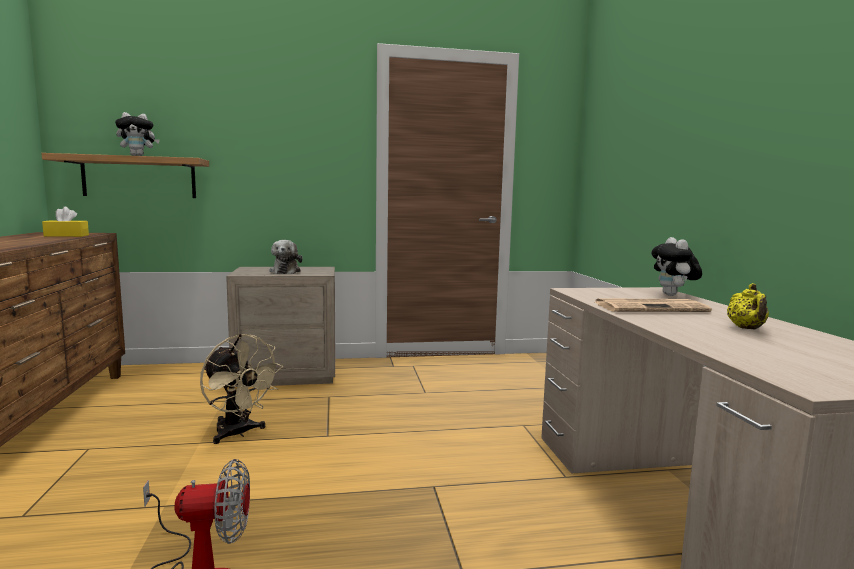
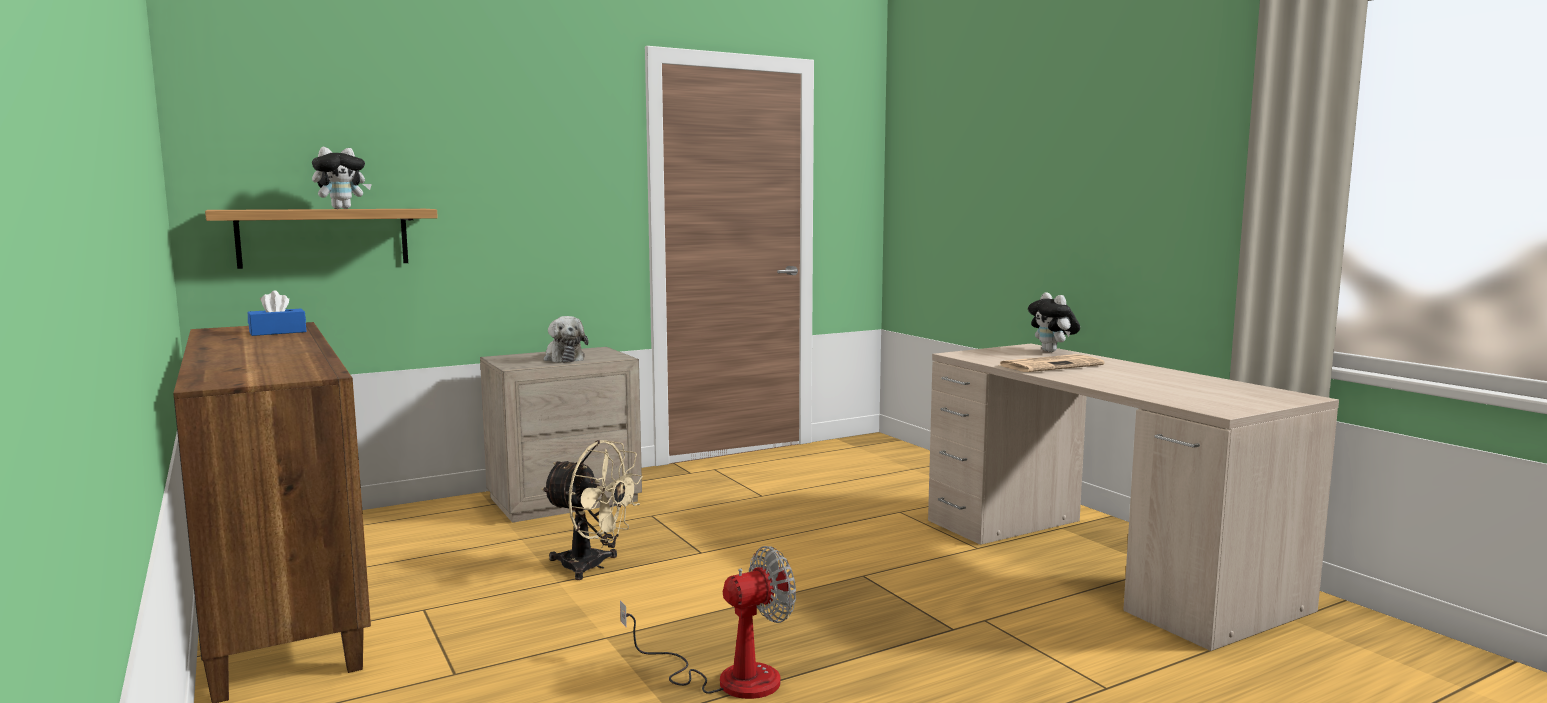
camera: 20 degrees left, 0 degrees up
yellow tissue box [42,207,89,237] -> blue tissue box [248,290,307,336]
yellow teapot [727,283,769,329] -> none

